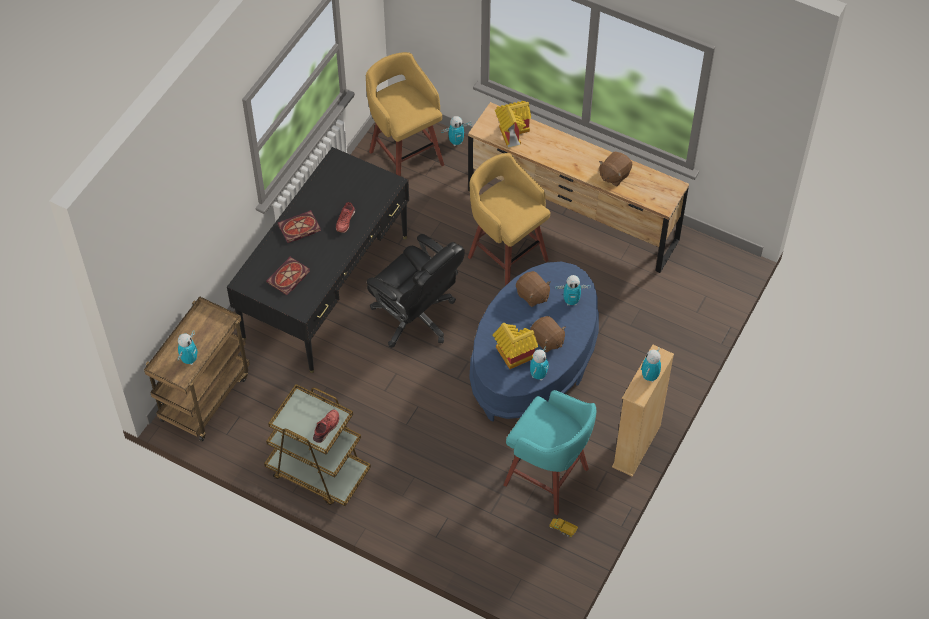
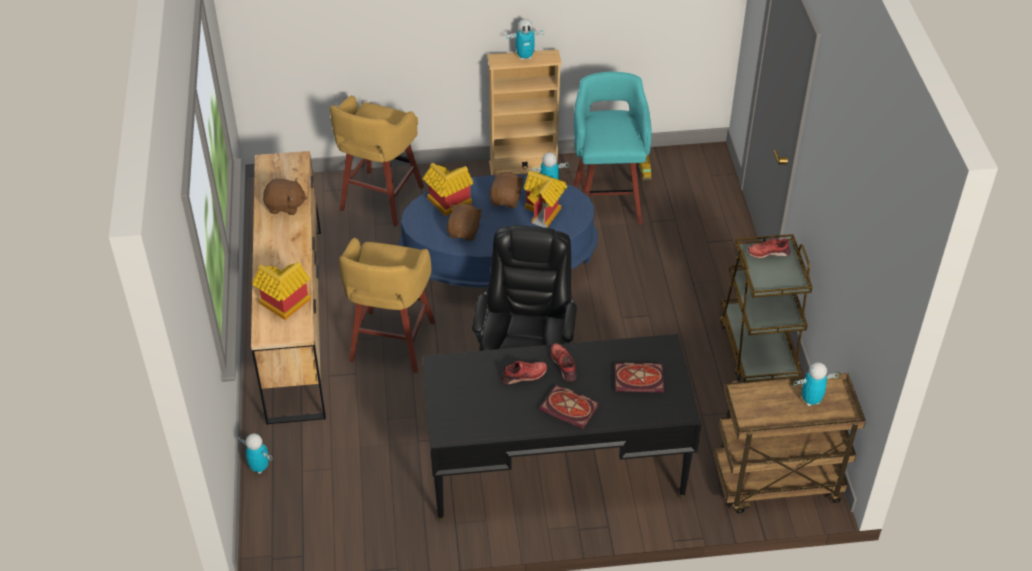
camera: 125 degrees left, 10 degrees down
yellow stool [366,52,444,176] -> yellow stool moved to [330,95,424,227]
toy robot [555,275,591,305] -> toy house [422,163,474,216]
none -> red shoe [551,343,577,382]

